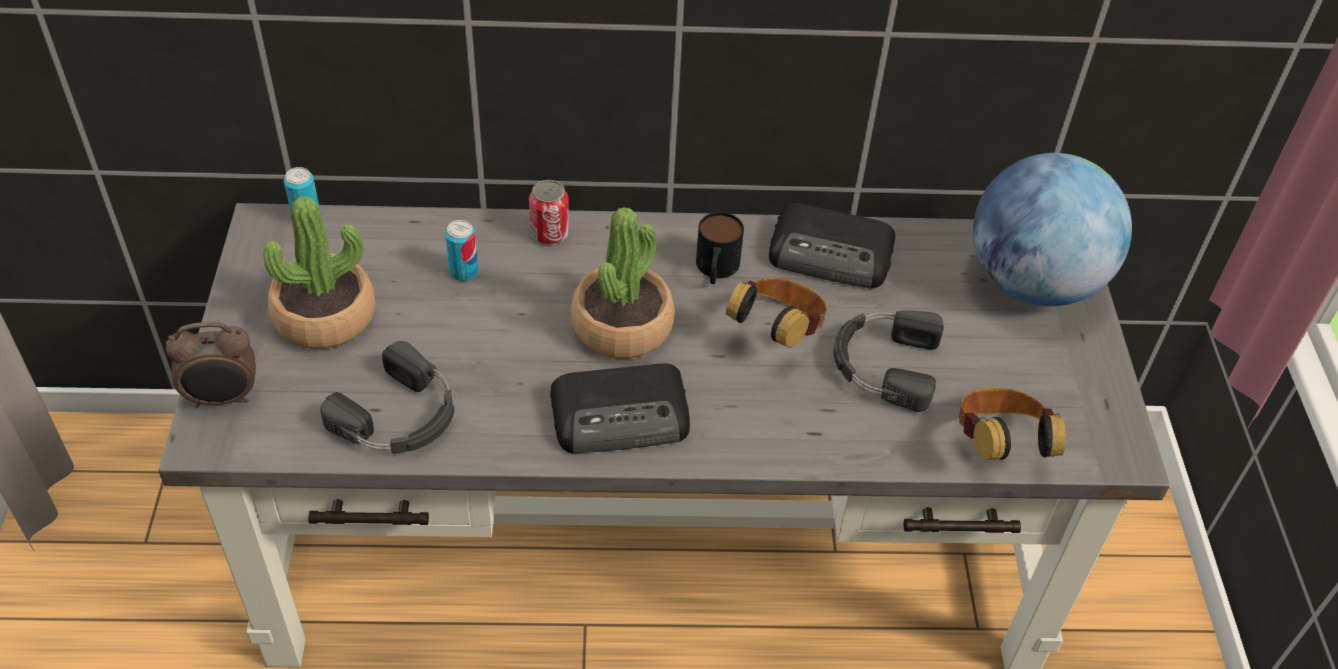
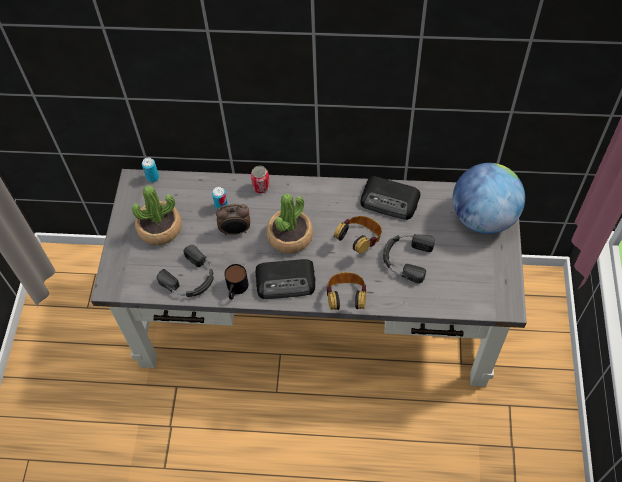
camera: 10 degrees right, 10 degrees up
alarm clock [166,322,256,408] -> alarm clock moved to [216,204,250,236]
mug [696,212,744,284] -> mug moved to [224,264,248,300]
headphones [959,387,1066,460] -> headphones moved to [327,272,366,310]

